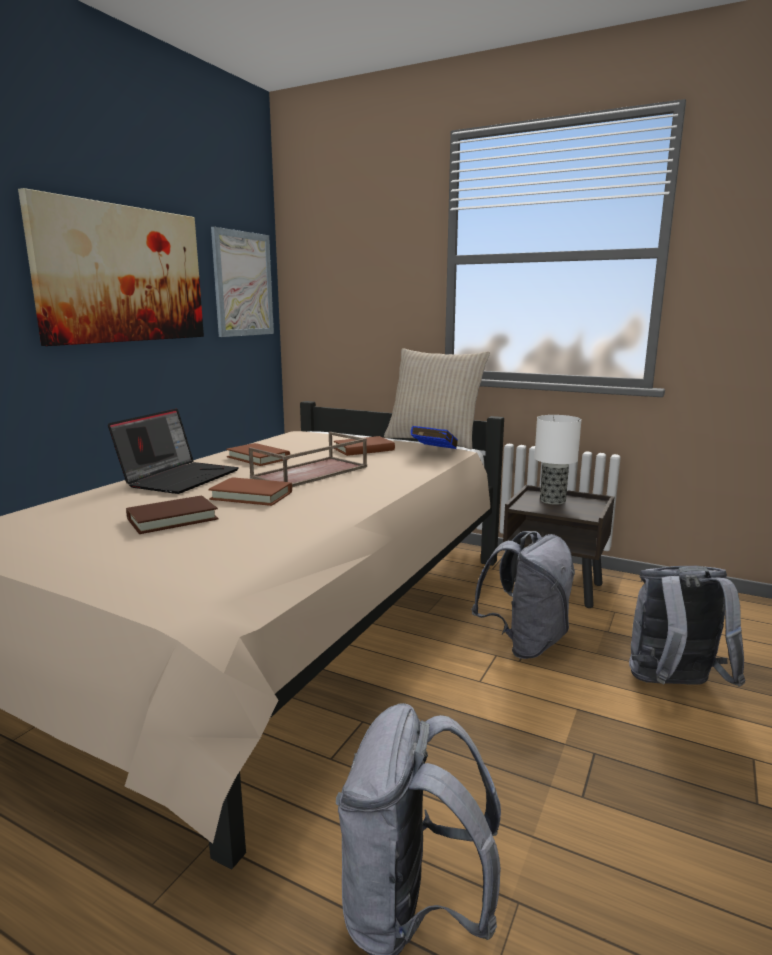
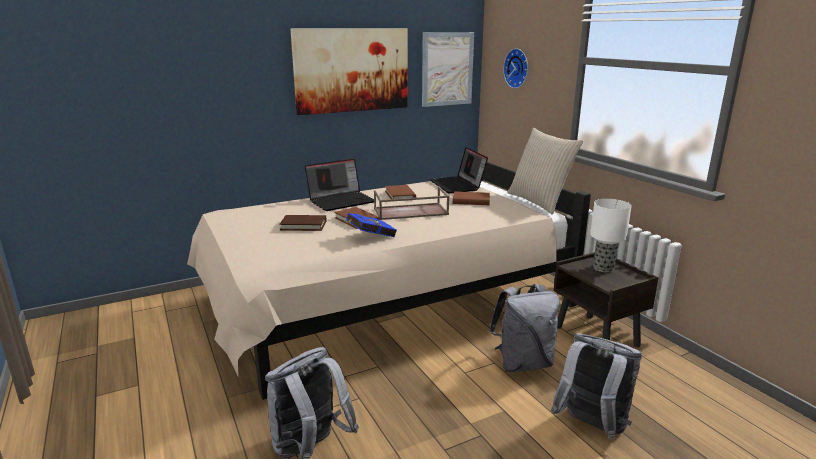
camera: 35 degrees right, 5 degrees up
blue book [411,426,458,449] -> blue book moved to [345,213,397,237]
none -> laptop [430,147,488,193]
none -> wall clock [503,48,528,89]

